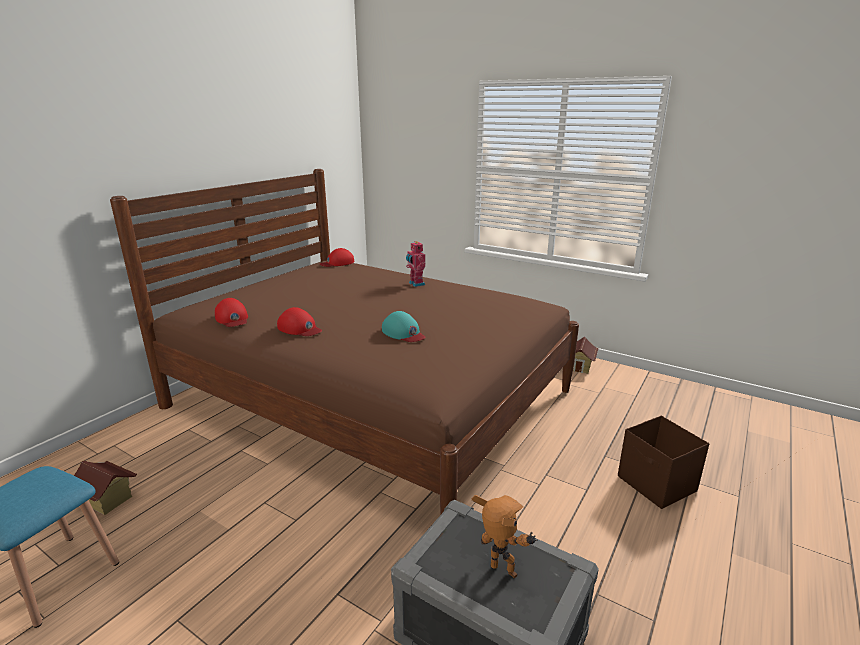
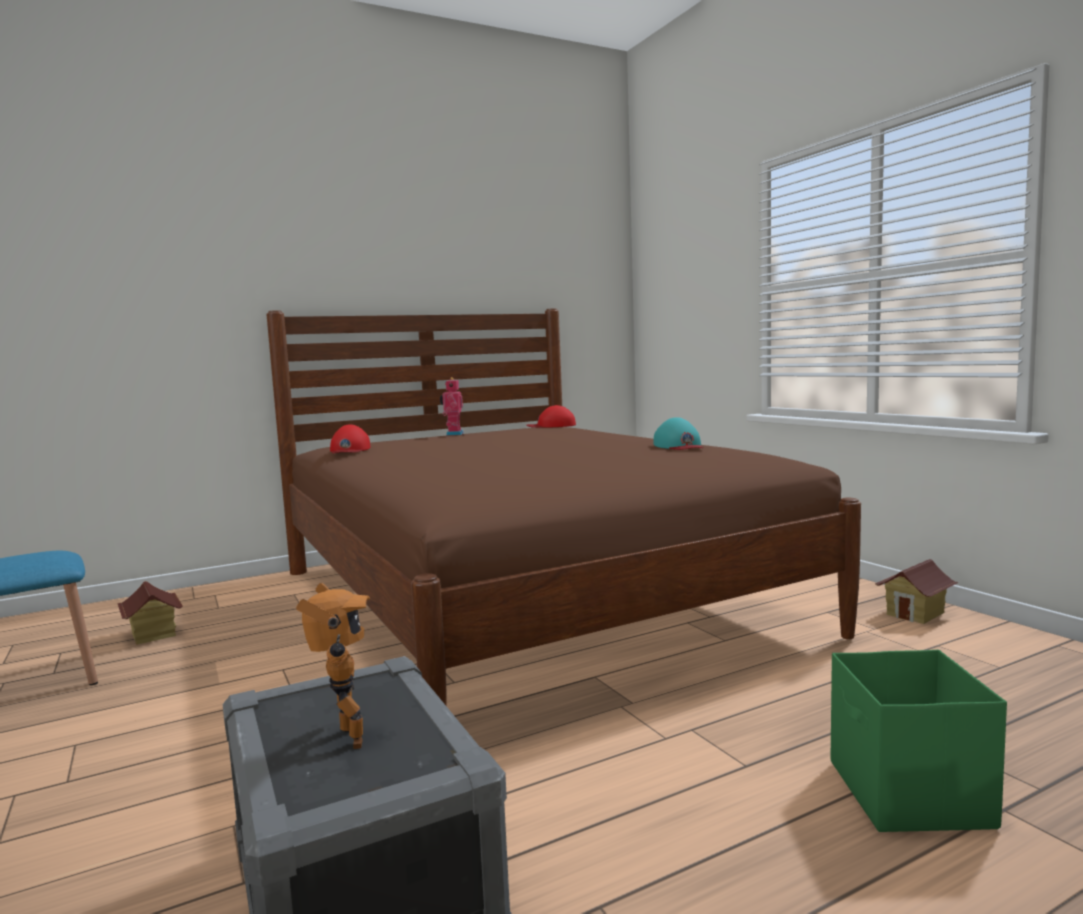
camera: 30 degrees right, 15 degrees down
red cap [277,307,322,336] -> none
turquoise cap [382,311,425,342] -> turquoise cap moved to [654,417,704,450]
toy robot [406,241,425,287] -> toy robot moved to [440,377,464,435]
brown storage box [618,416,709,509] -> green storage box [831,650,1007,832]

